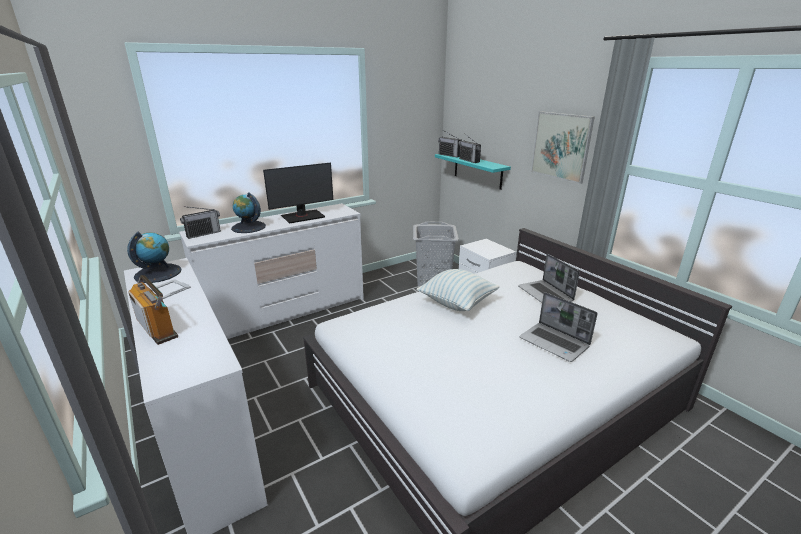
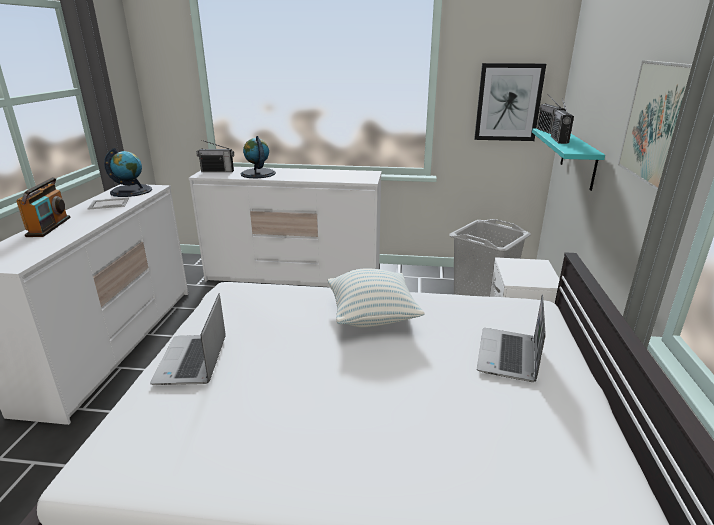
camera: 40 degrees right, 0 degrees up
monitor [263,163,333,224] -> none
laptop [519,292,598,362] -> laptop moved to [150,293,226,385]
none -> picture [474,63,546,141]

